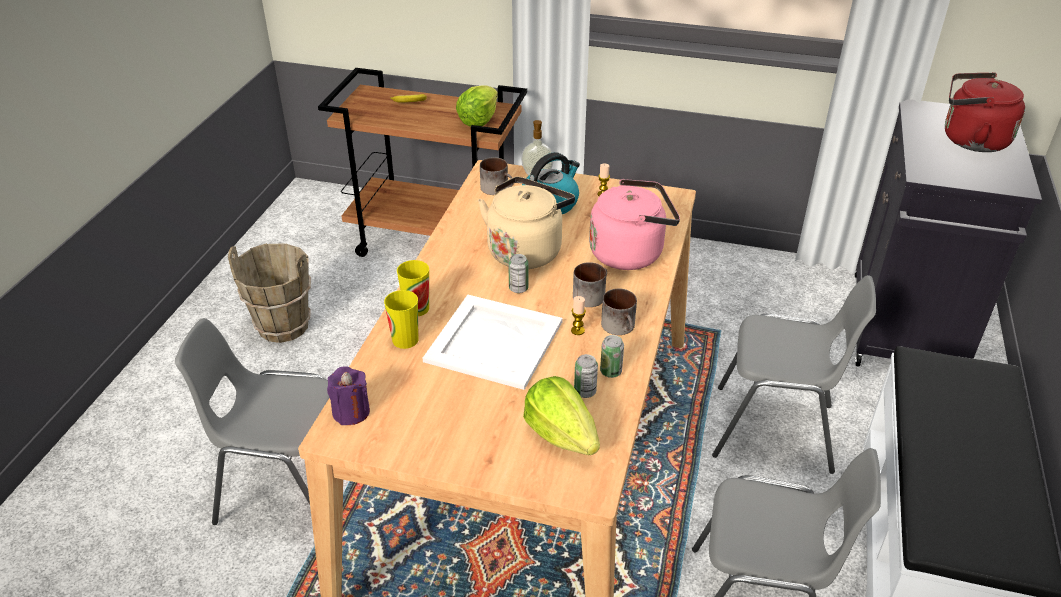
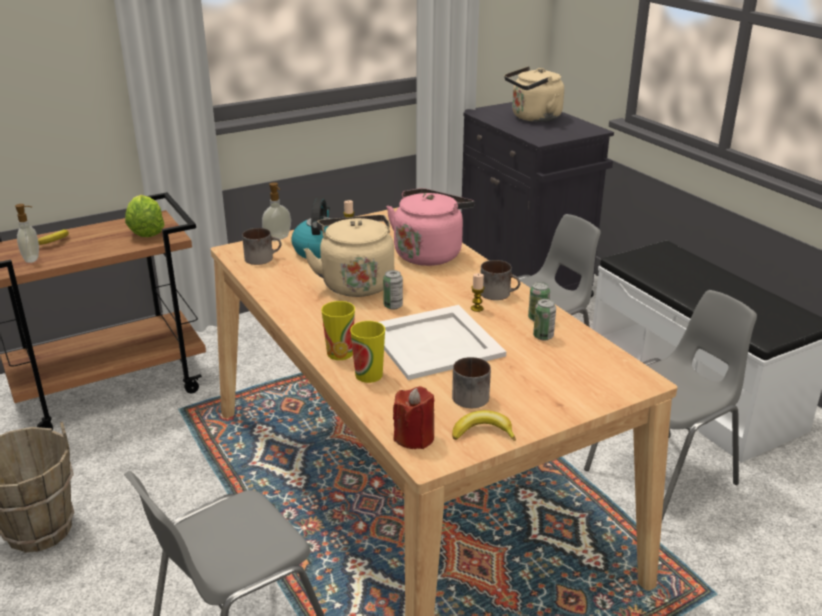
camera: 45 degrees left, 10 degrees down
purple candle [327,366,370,425] -> red candle [393,386,435,449]
lettuce [523,376,600,455] -> none
mug [573,262,607,307] -> mug moved to [452,357,491,408]
red kettle [945,72,1025,152] -> beige kettle [504,66,564,122]
none -> soap dispenser [15,204,39,263]
none -> banana [452,410,516,441]

